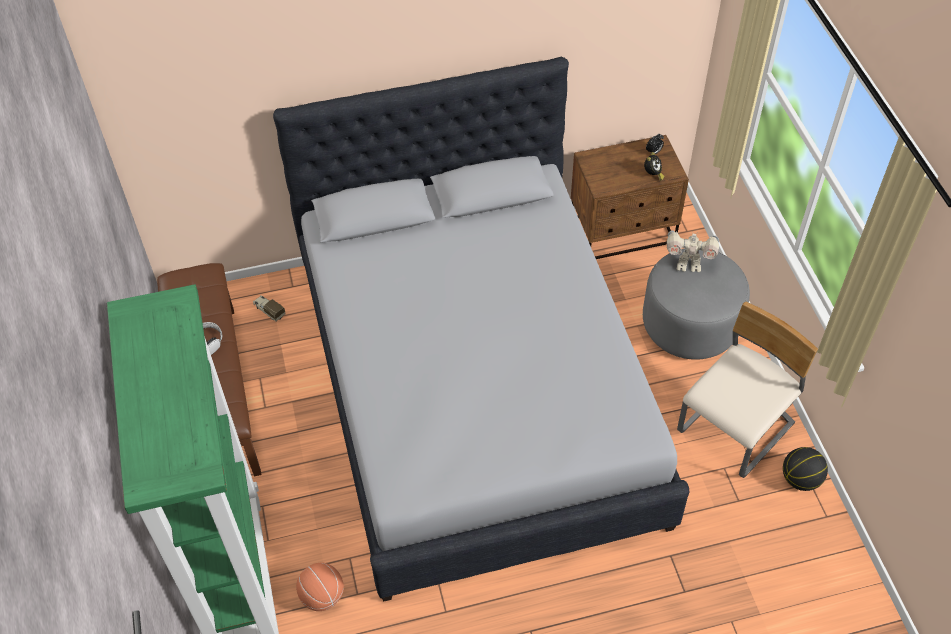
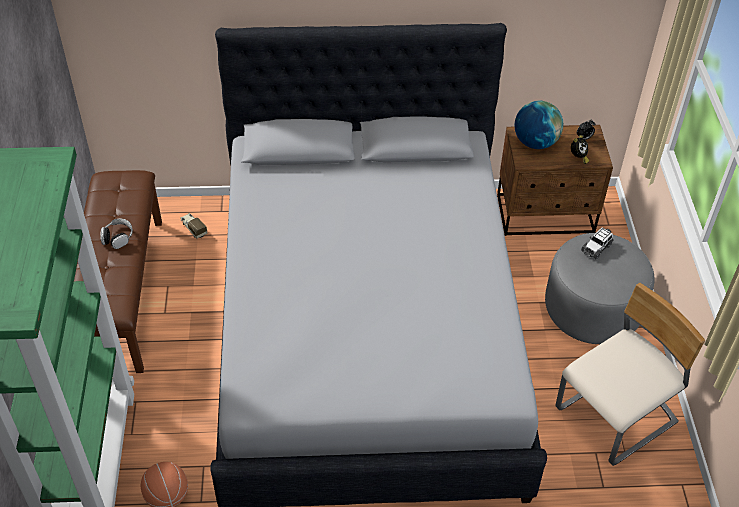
camera: 10 degrees right, 5 degrees down
toy robot [667,230,719,272] -> toy car [581,228,614,259]
basketball [783,447,828,491] -> none
none -> globe [515,101,563,149]

